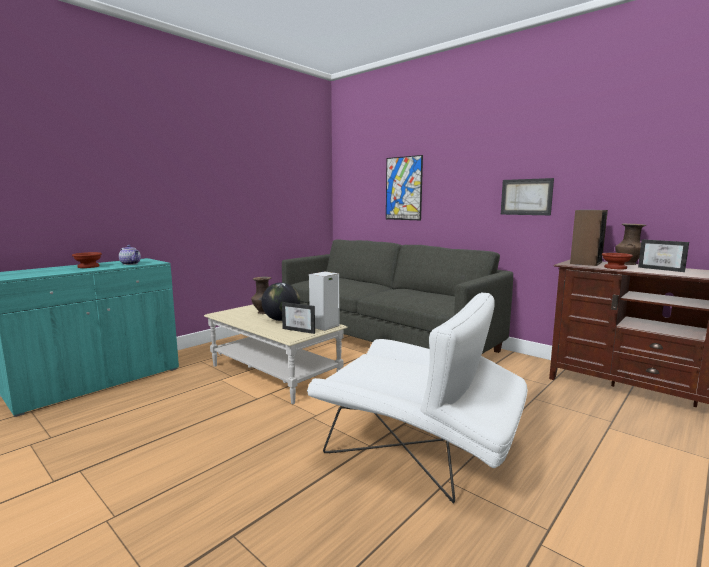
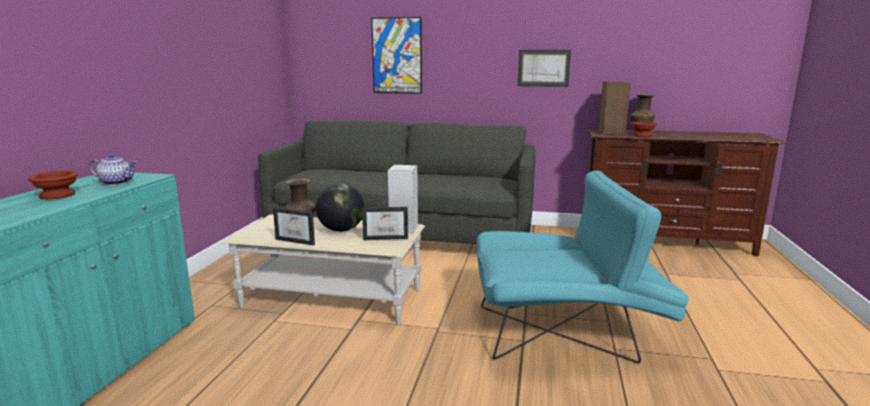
camera: 30 degrees left, 5 degrees up
white armchair [307,293,527,503] -> turquoise armchair [477,171,689,363]
picture frame [638,239,689,272] -> picture frame moved to [273,207,315,246]

